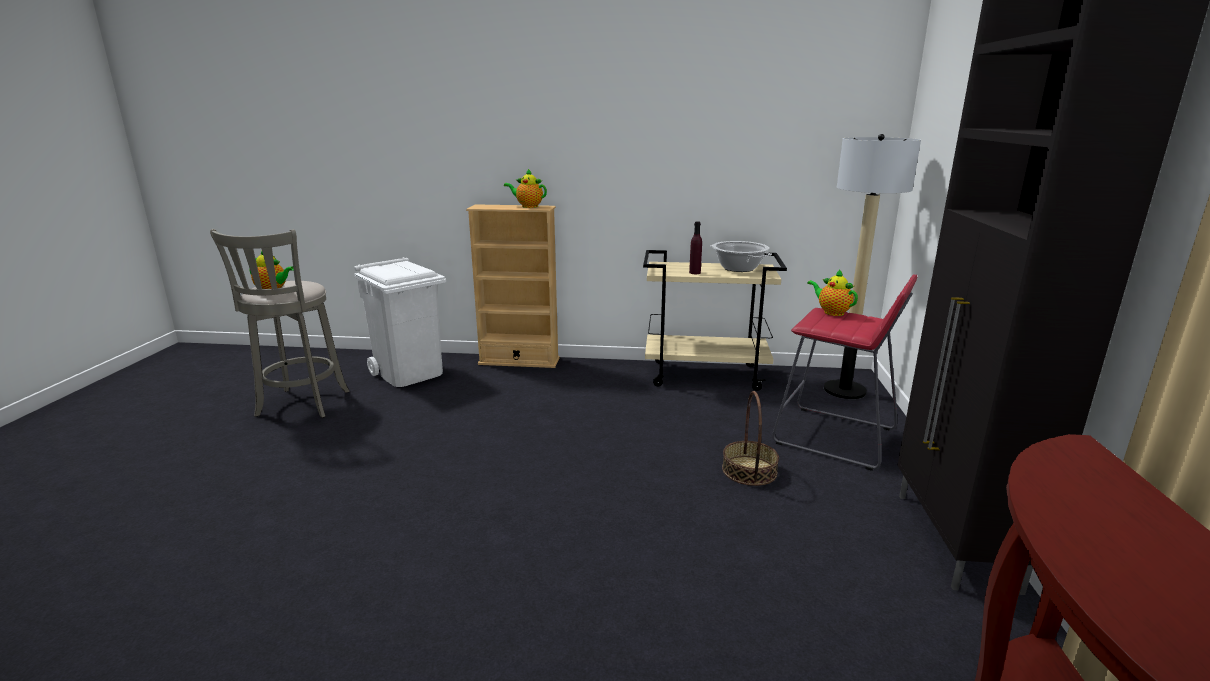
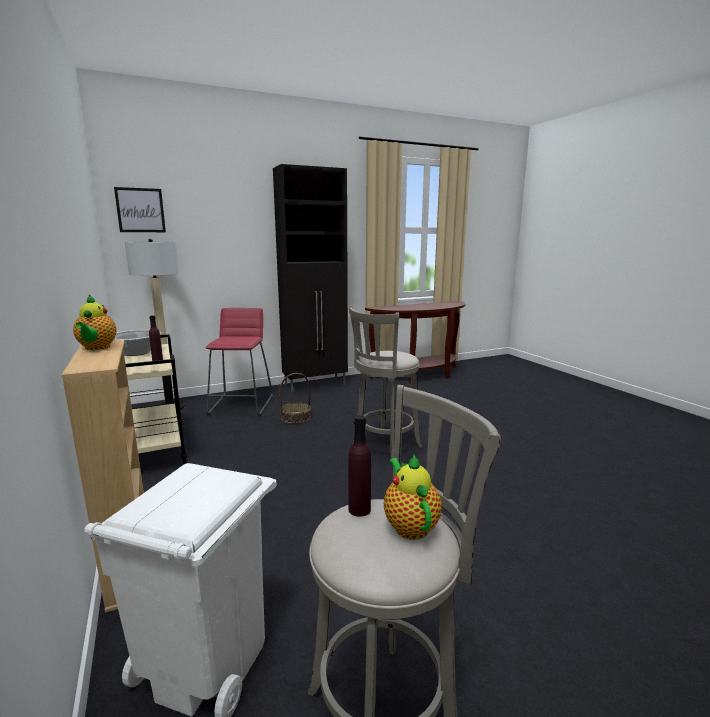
camera: 120 degrees left, 5 degrees down
teapot [807,269,858,316] -> none
none -> picture [114,187,166,232]
none -> purple bottle [348,415,371,517]
none -> grey stool [349,306,423,464]

